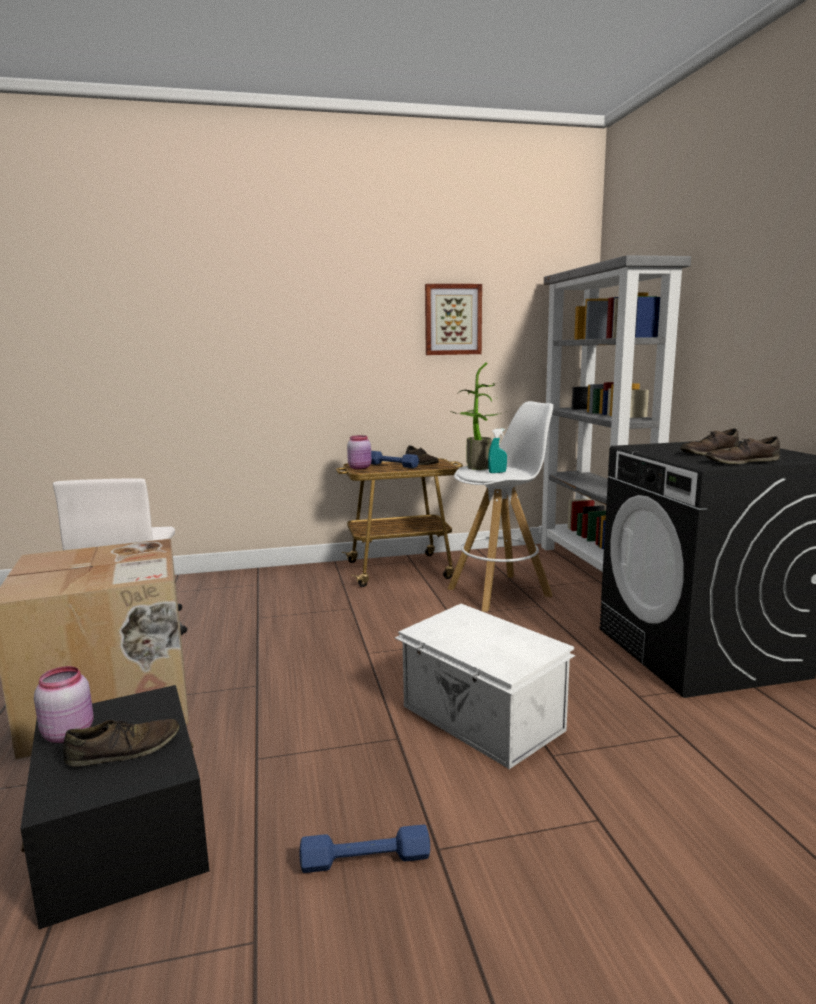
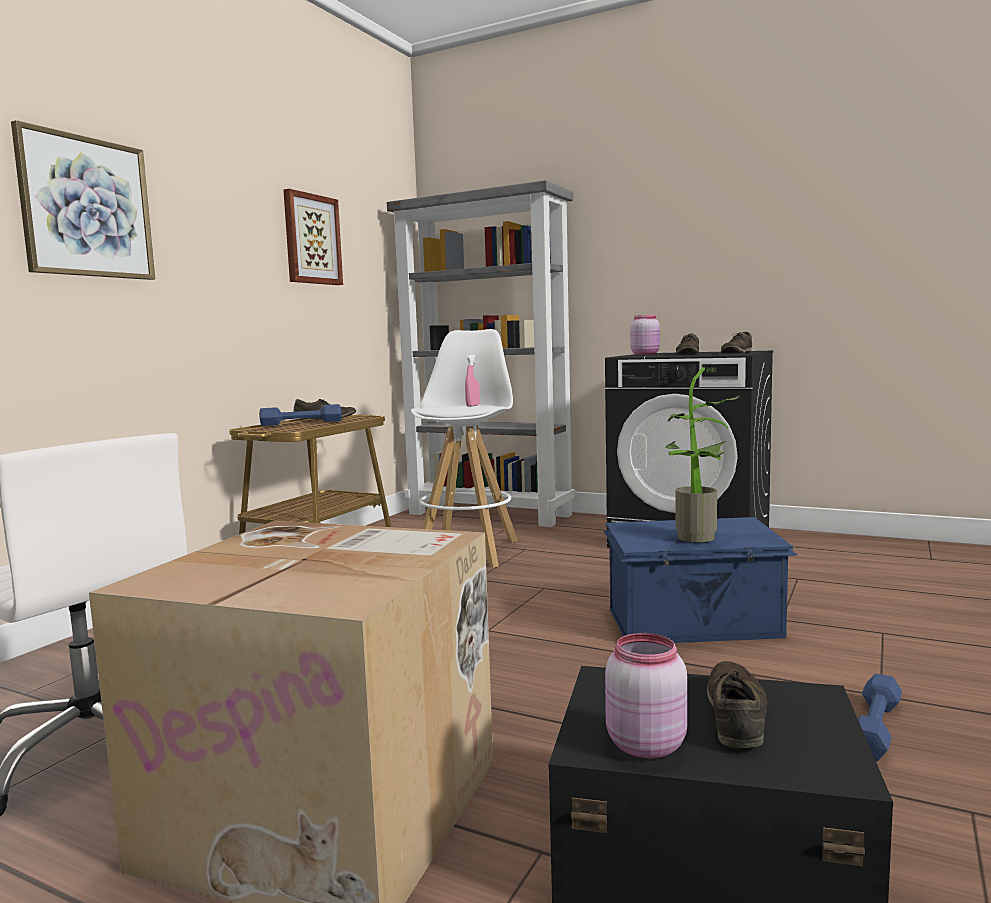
camera: 50 degrees left, 5 degrees down
pink jar [347,435,371,469] -> pink jar moved to [630,315,660,355]
white storage box [395,604,575,769] -> blue storage box [603,517,797,643]
potted plant [450,362,507,470] -> potted plant moved to [666,367,739,542]
turquoise spray bottle [488,428,507,473] -> pink spray bottle [465,354,480,407]
none -> picture [11,120,155,280]

